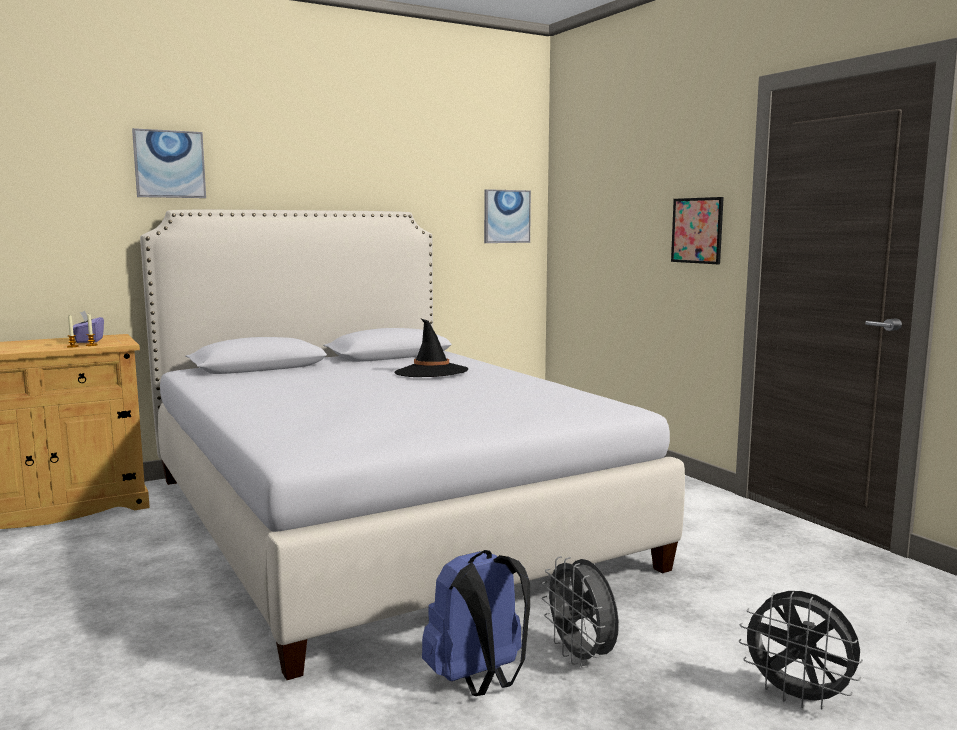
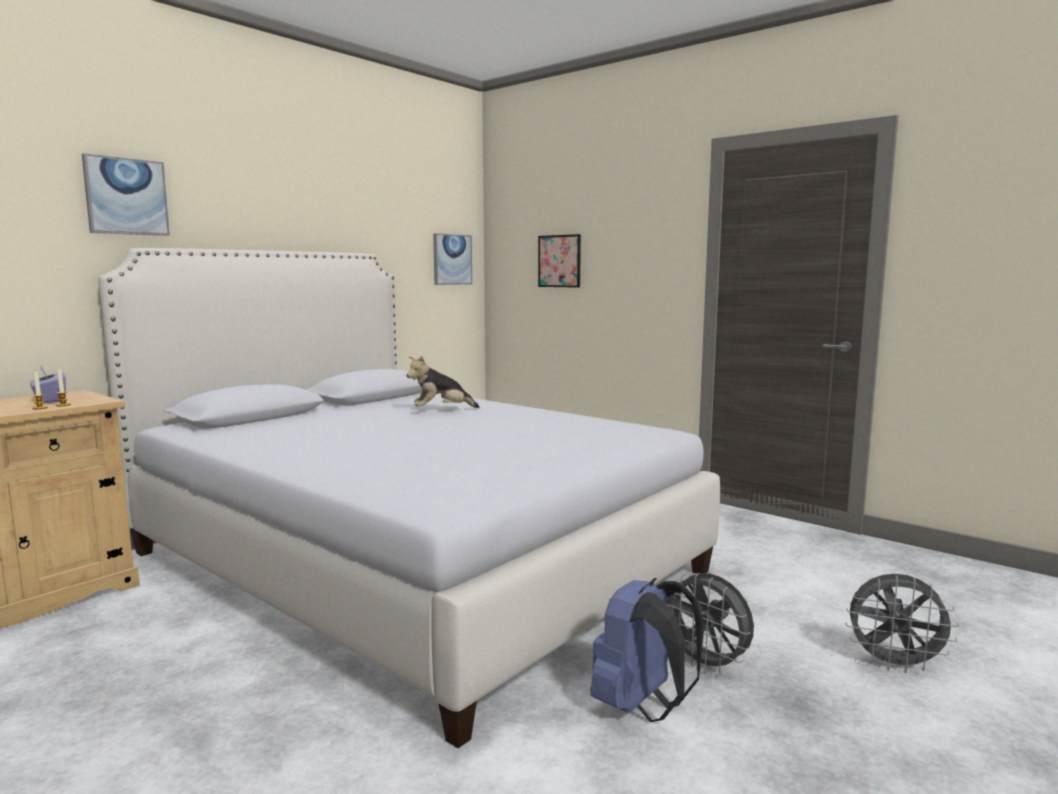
camera: 20 degrees left, 0 degrees up
black hat [394,319,468,377] -> plush toy [407,356,480,408]
picture [671,197,724,264] -> picture moved to [538,234,581,288]

